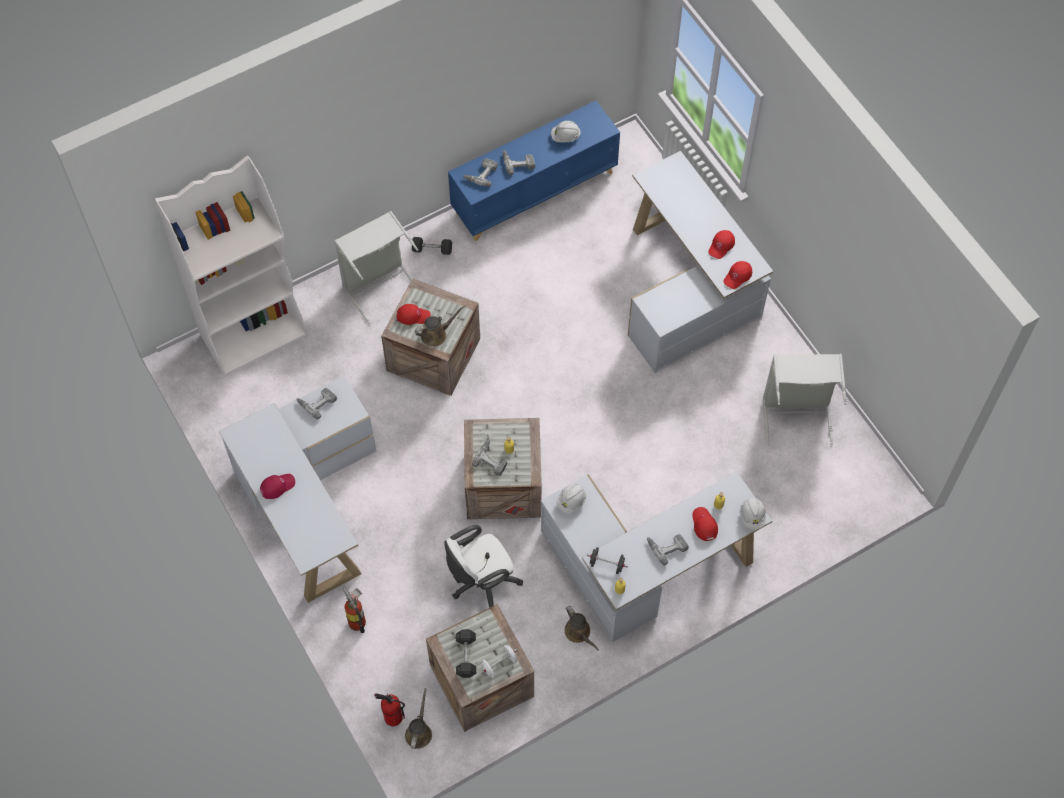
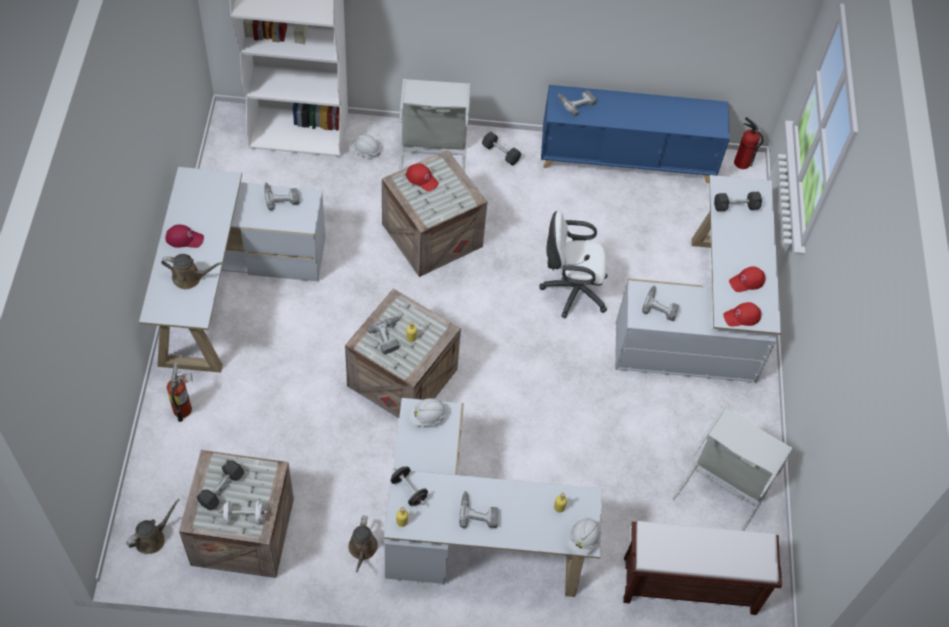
camera: 30 degrees right, 5 degrees down
fire extinguisher [374,693,405,726] -> fire extinguisher moved to [734,117,763,169]
brown watering can [415,305,466,346] -> brown watering can moved to [161,254,223,289]
white office chair [445,525,523,608] -> white office chair moved to [539,211,608,318]
power drill [503,150,535,175] -> power drill moved to [642,285,679,321]
white hard hat [551,121,581,142] -> white hard hat moved to [351,135,381,157]
red cap [692,507,718,541] -> none
none -> brown bench [623,521,782,615]
none -> grey dumbbell [714,192,762,212]

